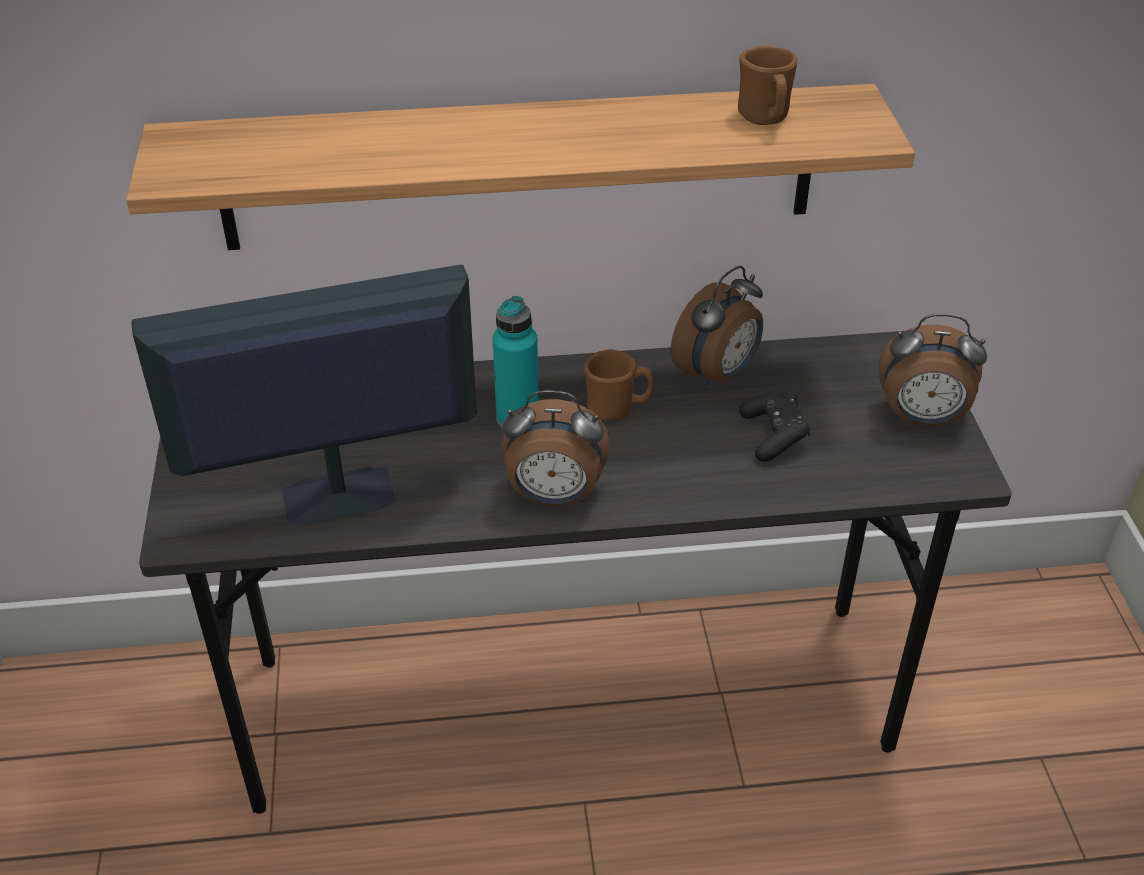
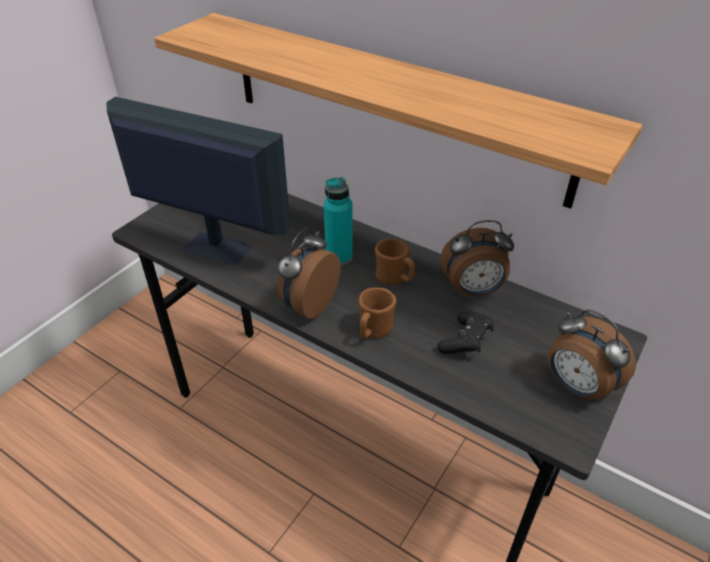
camera: 40 degrees right, 0 degrees up
alarm clock [503,390,610,506] -> alarm clock turned 75 degrees clockwise [277,227,341,319]
brown mug [738,46,797,125] -> brown mug moved to [358,288,396,338]

